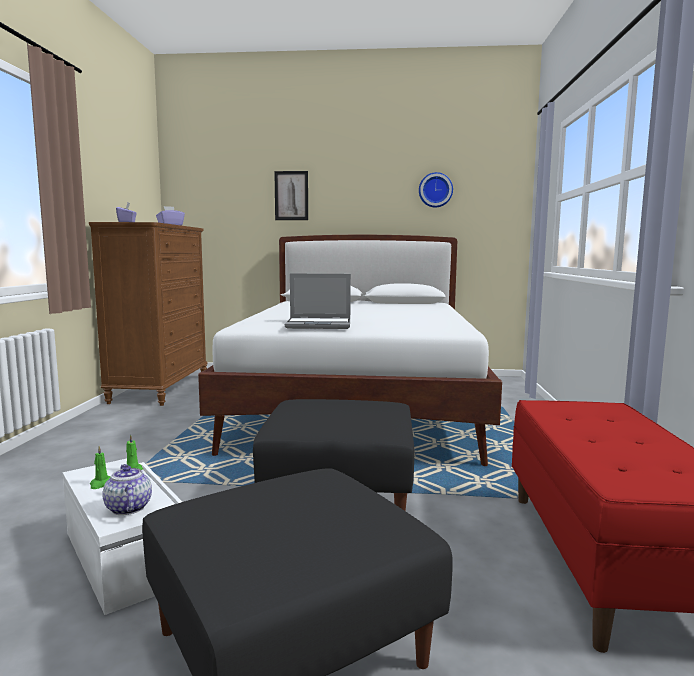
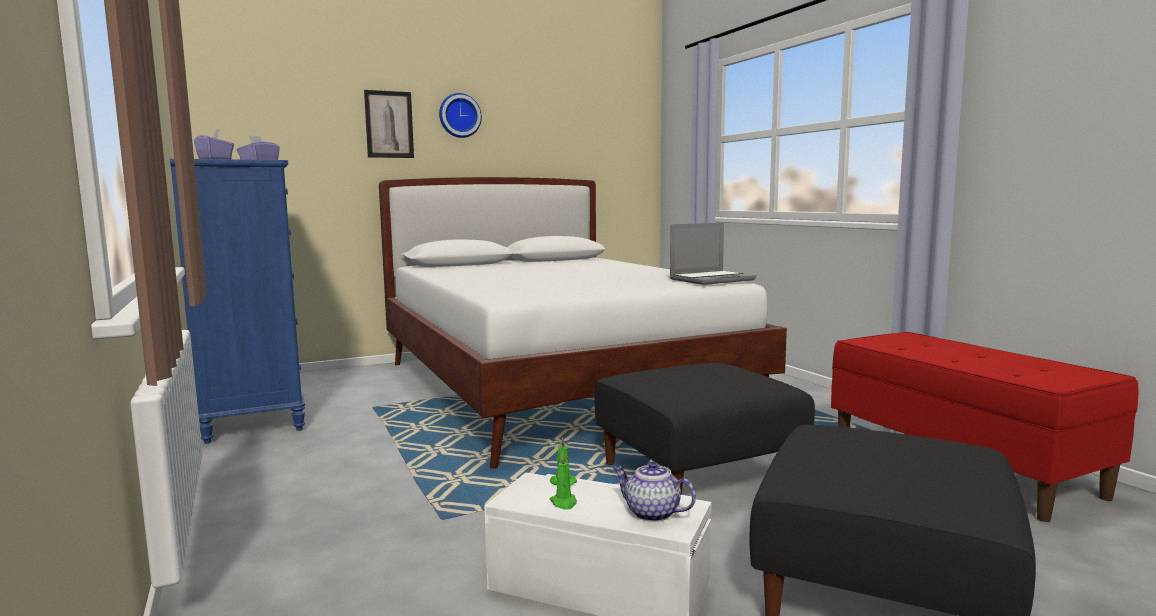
camera: 30 degrees left, 0 degrees up
brown dresser [89,222,208,406] -> blue dresser [170,159,305,444]
laptop [285,273,351,329] -> laptop moved to [670,223,757,285]
wall clock [419,172,453,208] -> wall clock moved to [439,93,482,138]

